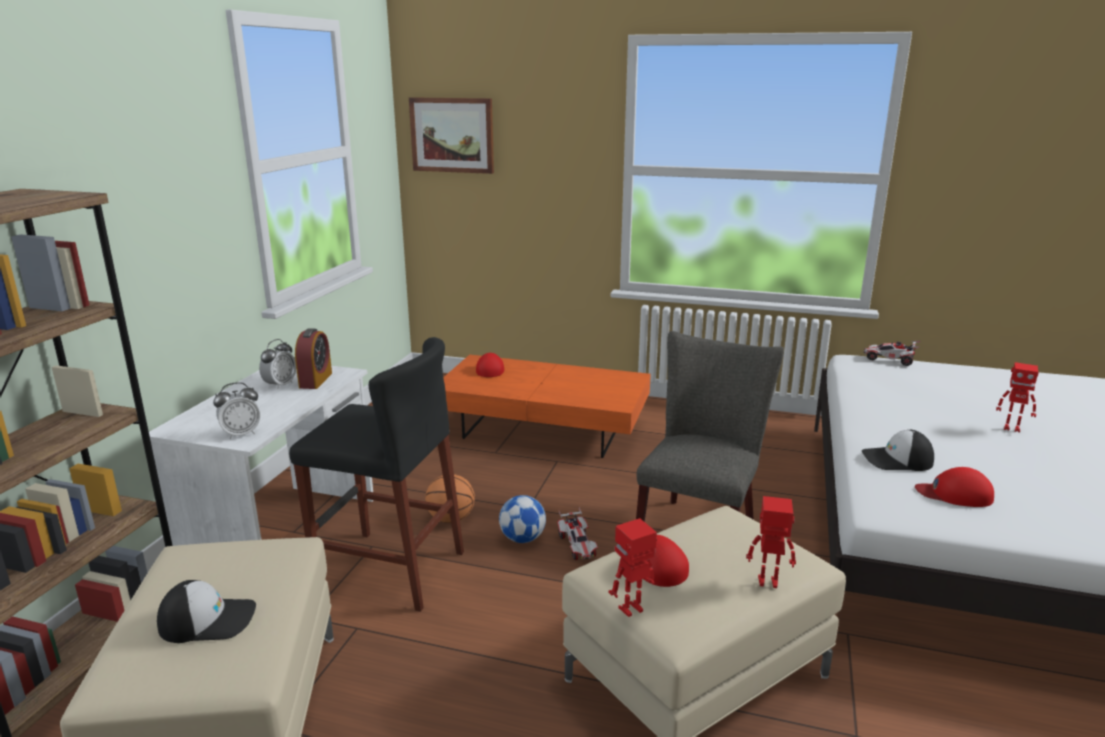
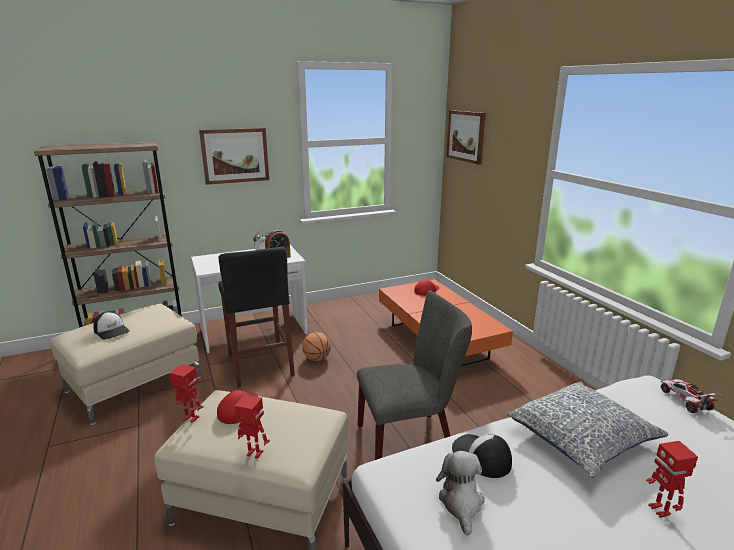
camera: 50 degrees right, 0 degrees up
alarm clock [213,382,260,439] -> none
football [499,495,546,543] -> none
toy car [557,508,598,560] -> none
toy robot [746,496,796,588] -> toy robot turned 45 degrees counterclockwise [235,394,270,459]
red cap [915,467,994,507] -> plush toy [436,451,485,536]
none -> picture [199,128,269,185]
none -> pillow [507,382,668,478]

